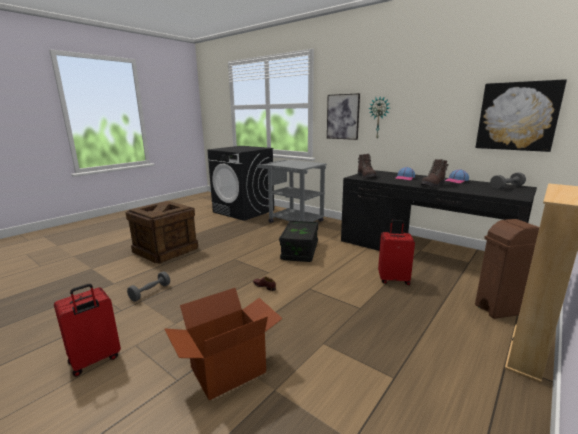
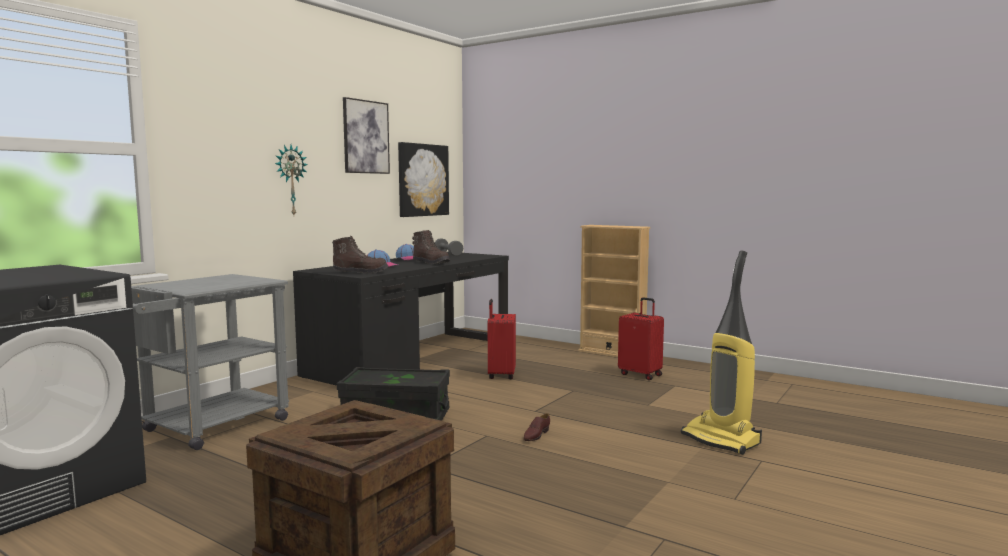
camera: 95 degrees left, 10 degrees down
red suitcase [54,284,121,377] -> red suitcase moved to [618,297,664,380]
grey dumbbell [127,271,170,302] -> none
cardboard box [164,288,283,400] -> vacuum cleaner [681,251,762,455]
picture [327,93,360,140] -> picture moved to [343,97,390,174]
brown trash can [475,219,539,319] -> none

